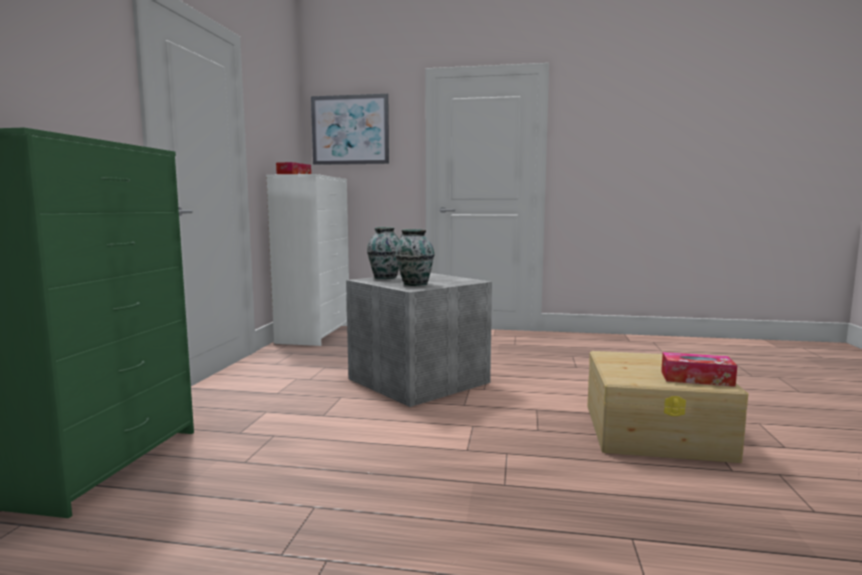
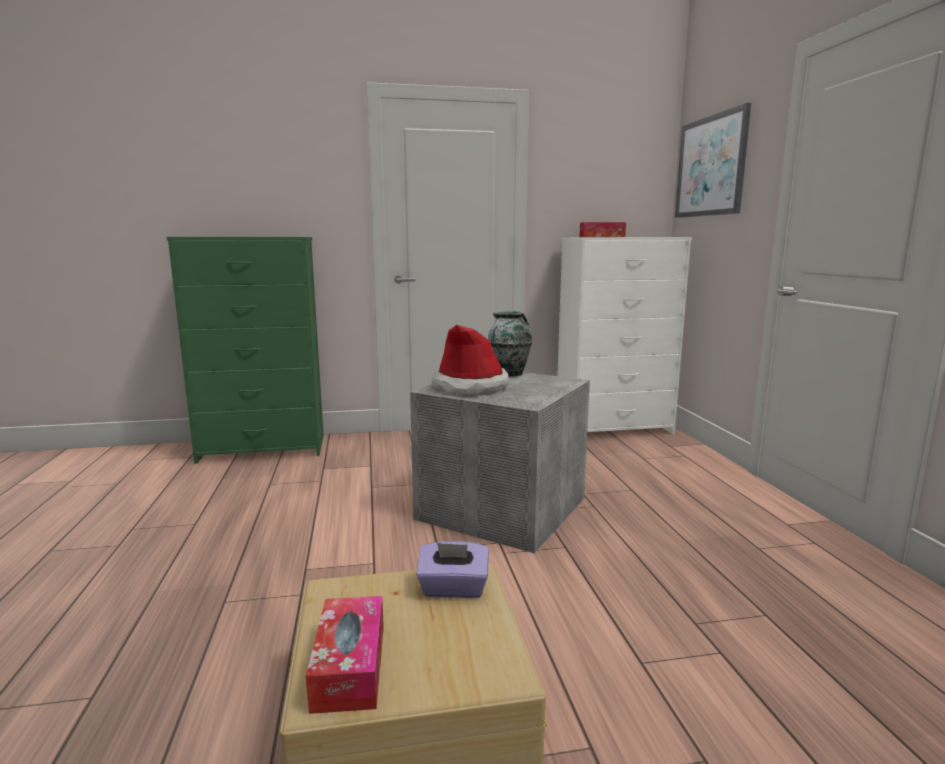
camera: 70 degrees right, 5 degrees up
vase [395,229,435,286] -> hat [432,325,509,395]
none -> purple tissue box [416,541,489,598]

